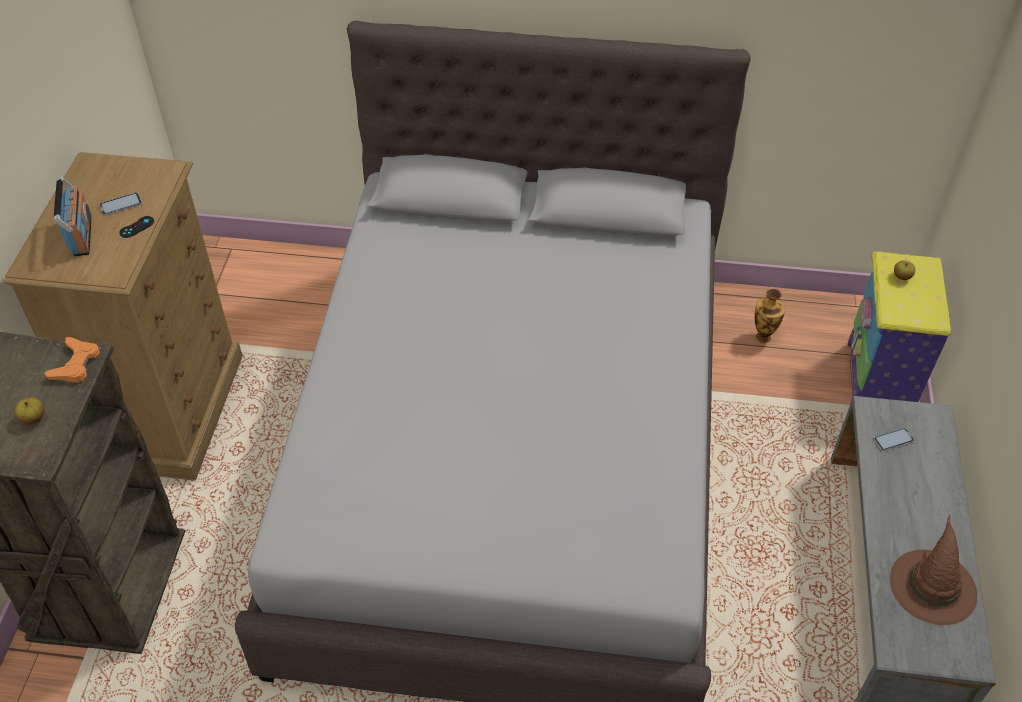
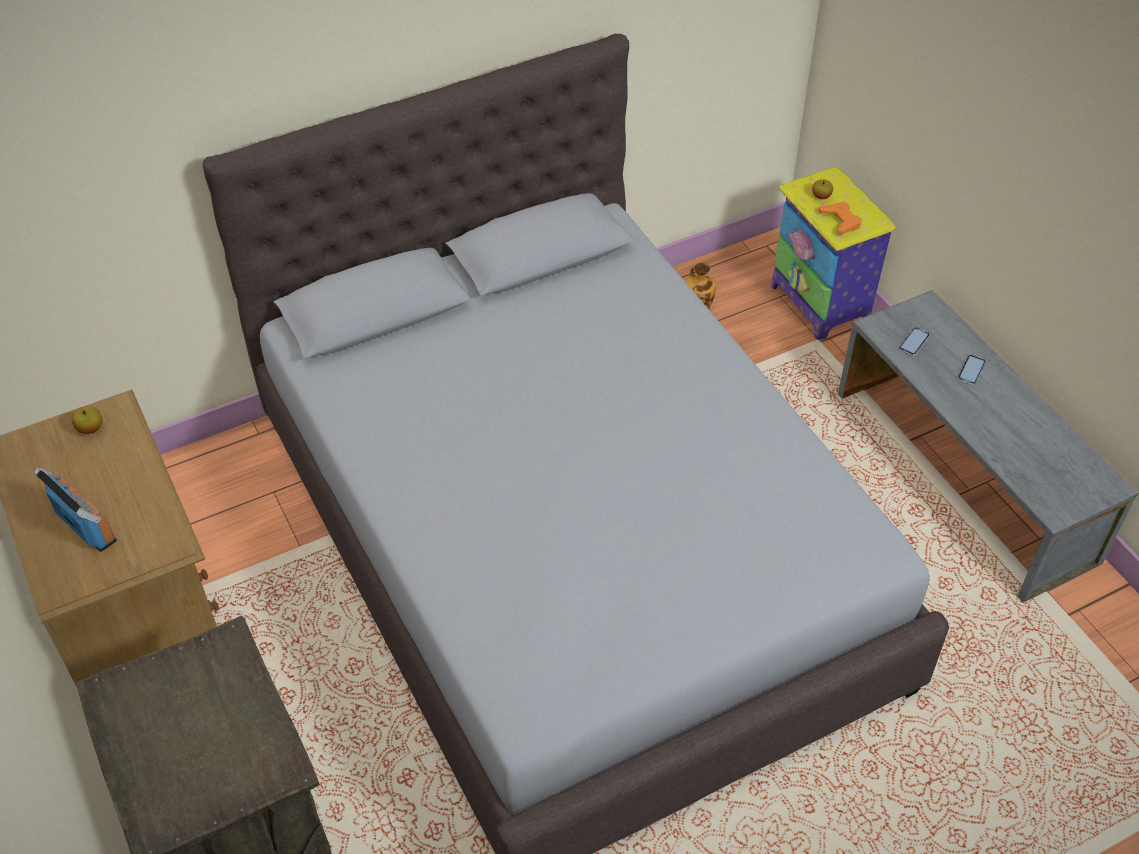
camera: 35 degrees left, 0 degrees up
apple [15,397,44,424] -> apple moved to [72,406,102,434]
orange game controller [44,337,100,383] -> orange game controller moved to [818,201,862,234]
phone [99,193,142,215] -> phone moved to [958,355,986,385]
black game controller [119,216,154,238] -> none
brown hat [890,514,977,625] -> none

